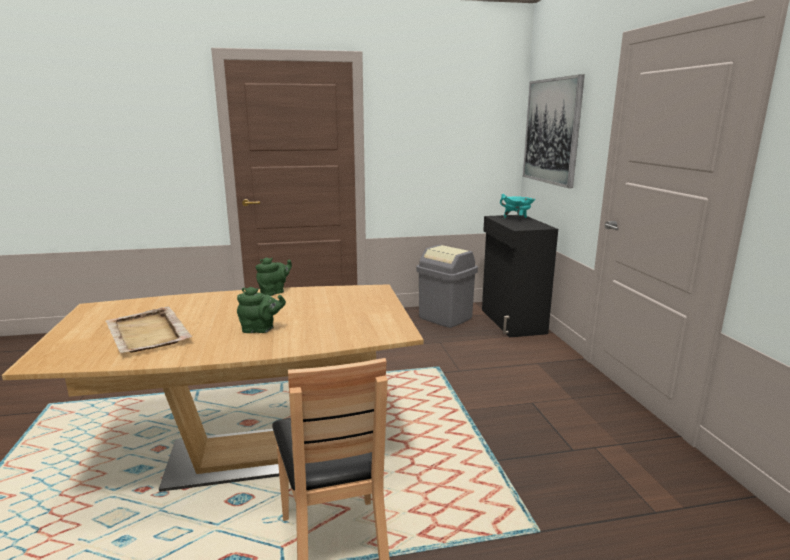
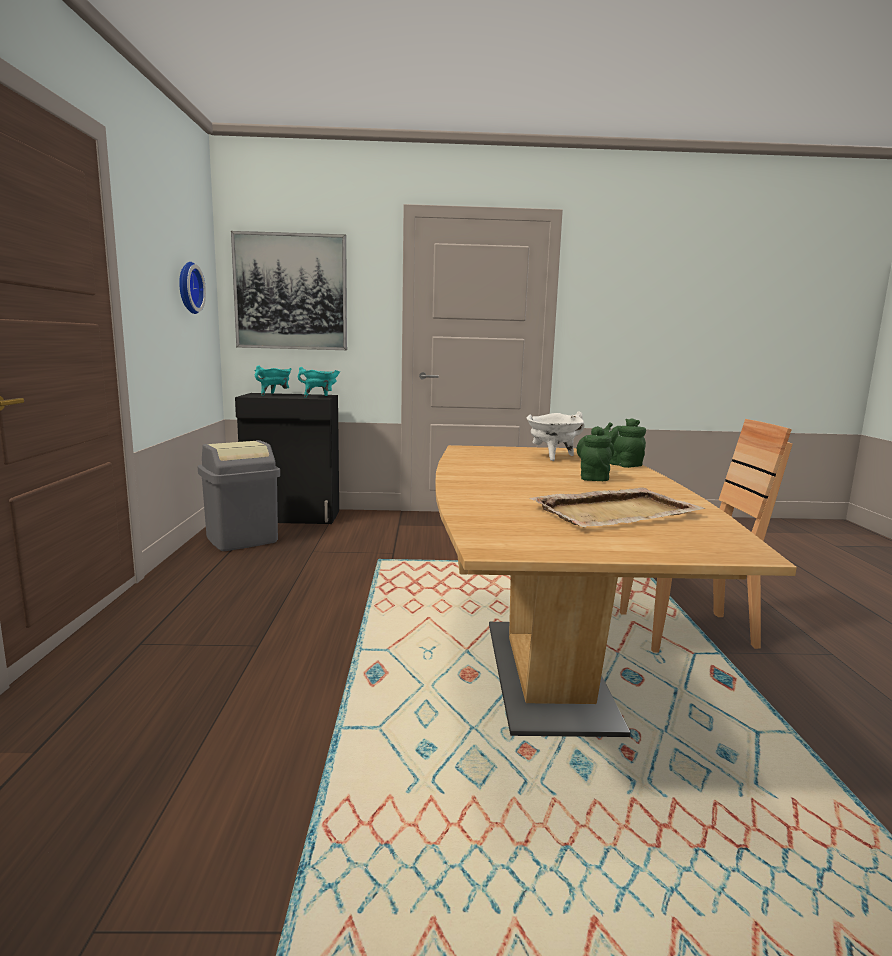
camera: 80 degrees left, 5 degrees down
green teapot [256,257,292,296] -> green teapot moved to [604,418,646,468]
none -> wall clock [179,262,206,314]
none -> turquoise cooking pot [298,367,340,398]
none -> white cooking pot [526,412,585,461]

